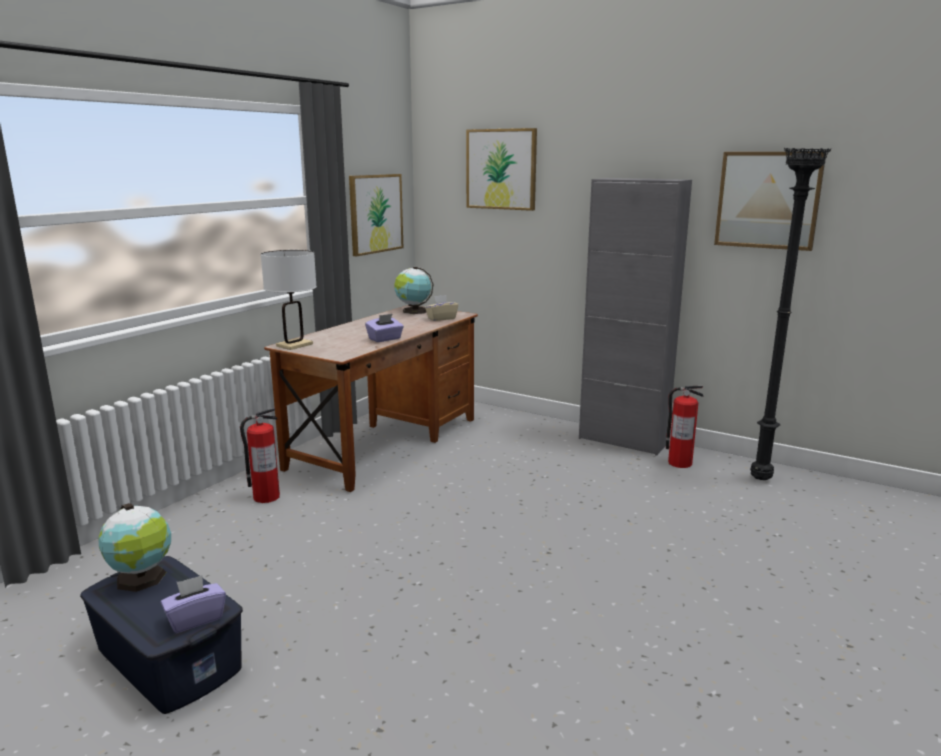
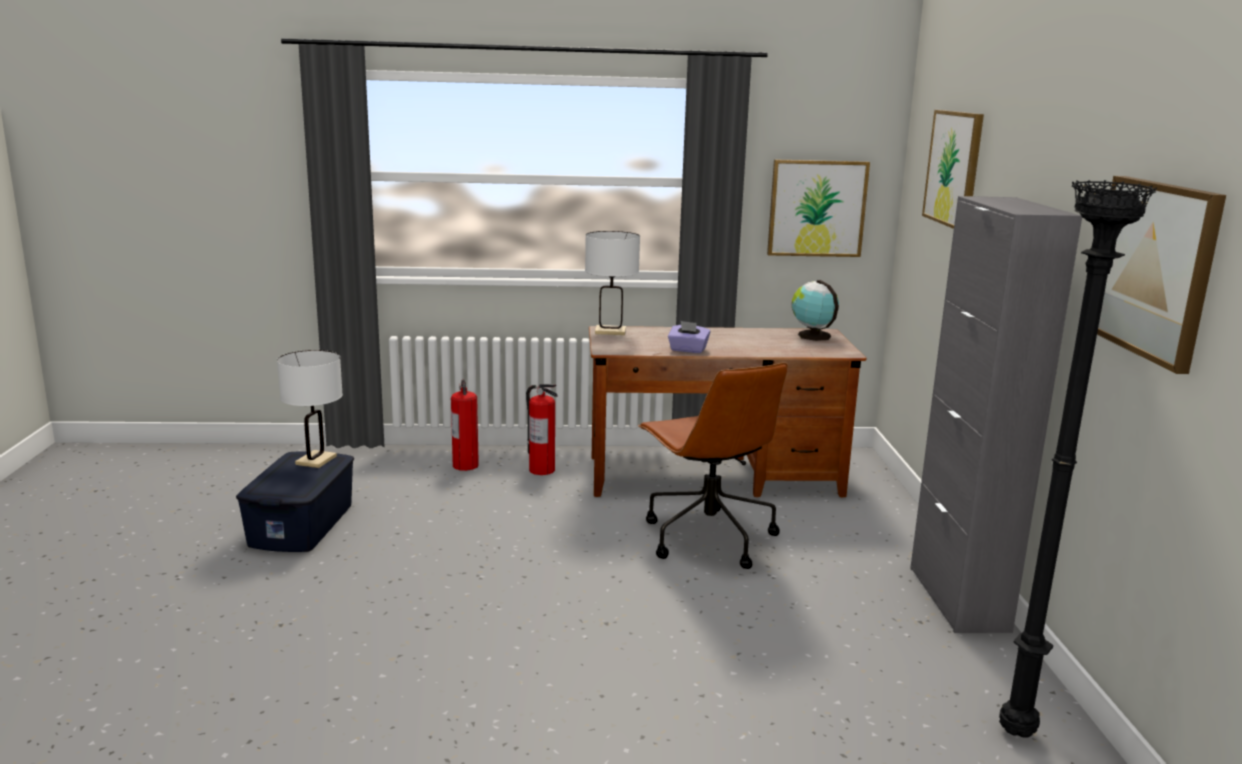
camera: 55 degrees right, 0 degrees up
globe [99,503,171,592] -> white table lamp [277,350,343,468]
purple tissue box [161,575,226,633] -> none
beige tissue box [425,295,458,321] -> none
fire extinguisher [666,386,704,468] -> fire extinguisher moved to [451,380,479,471]
none -> brown office chair [638,362,788,569]

